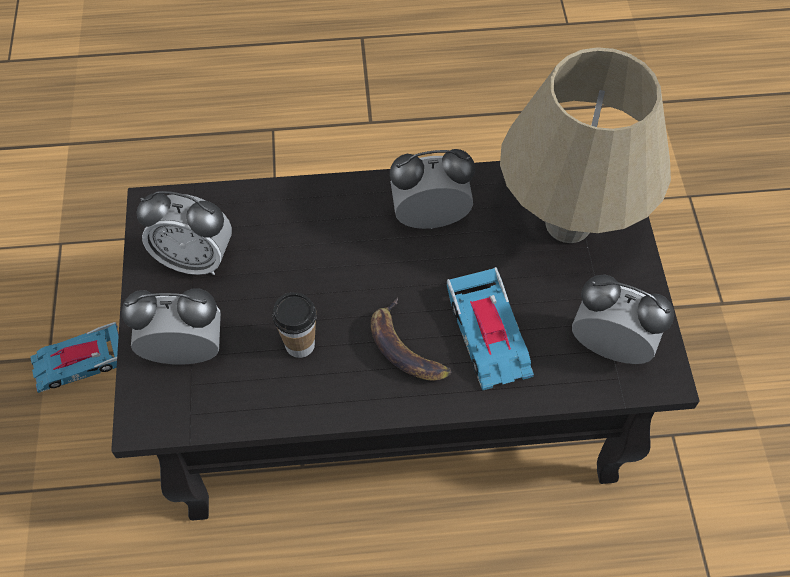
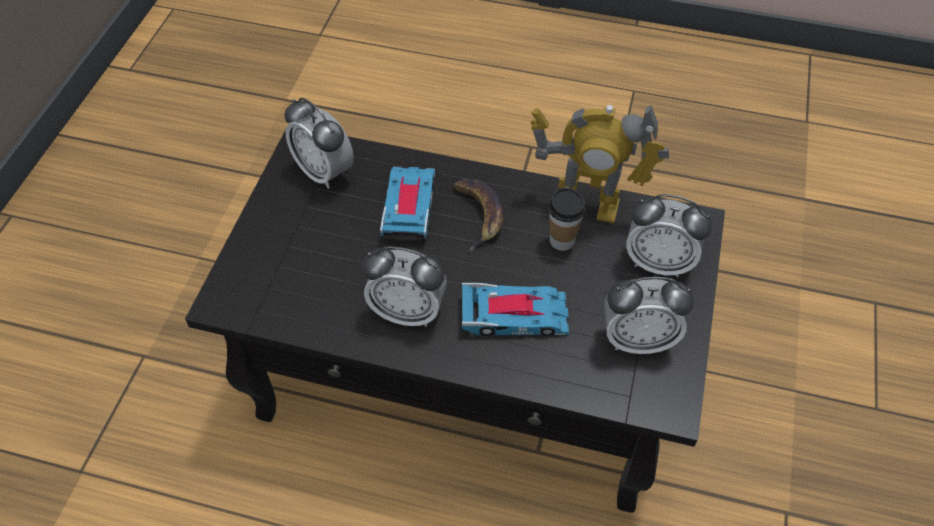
camera: 160 degrees left, 5 degrees down
toy car [30,322,119,393] -> toy car moved to [462,283,569,336]
alarm clock [136,191,232,275] -> alarm clock turned 150 degrees clockwise [604,277,694,354]
beige table lamp [500,47,671,243] -> none
none -> toy robot [530,105,669,223]

